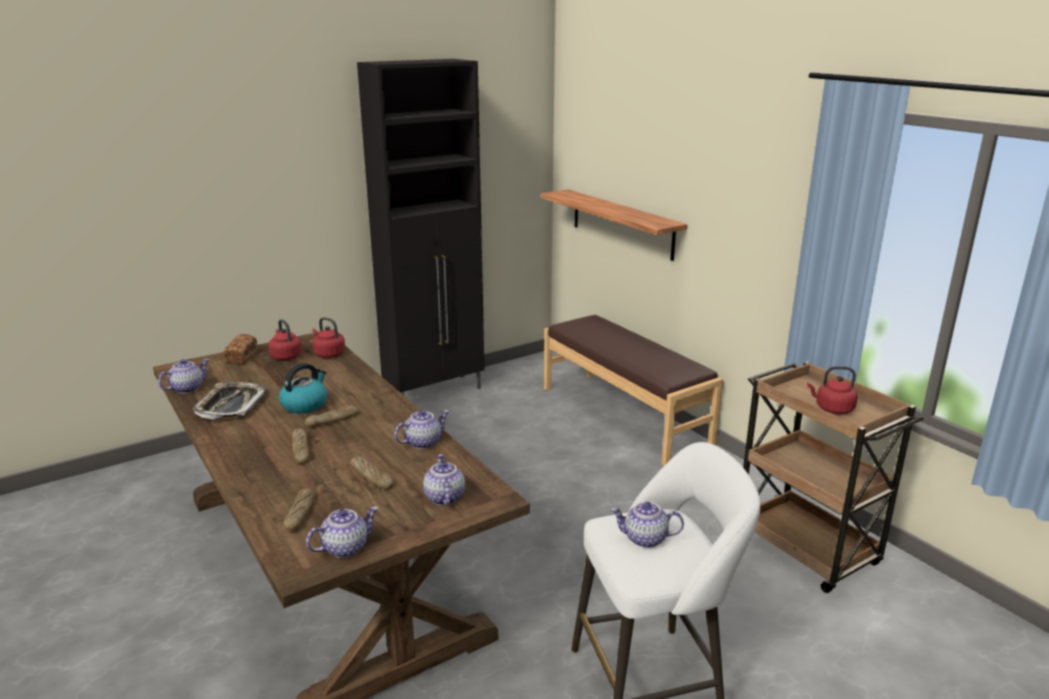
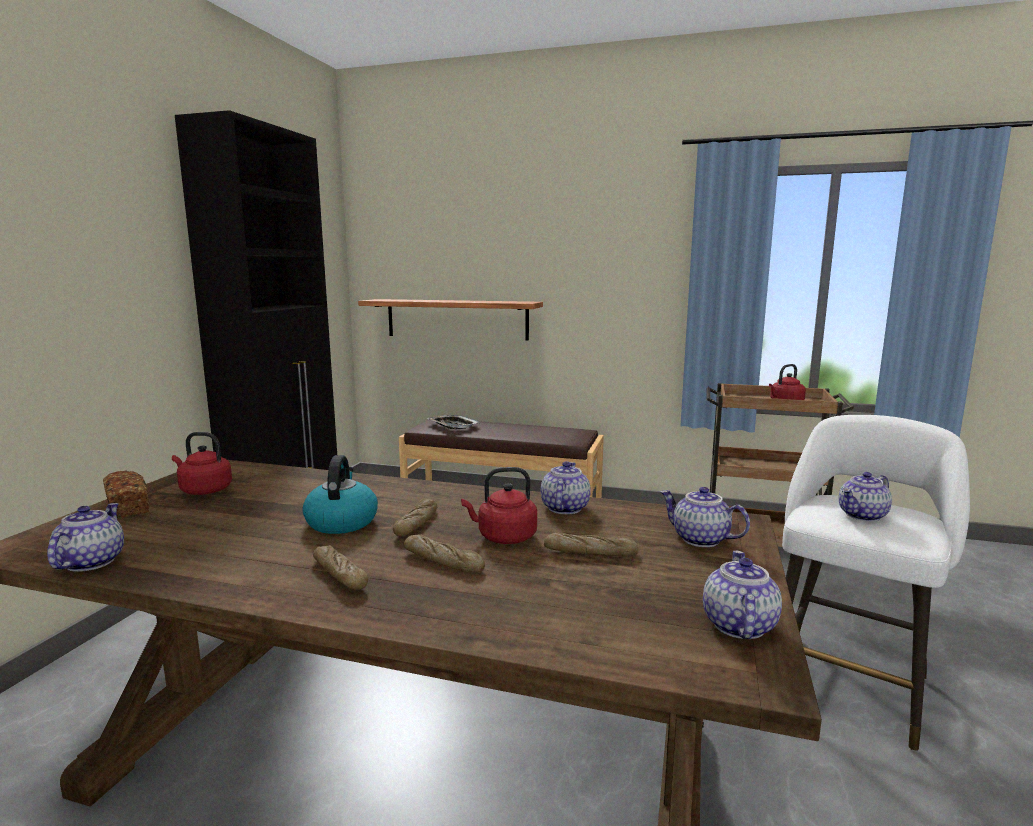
camera: 40 degrees left, 10 degrees down
tray [193,382,266,419] -> tray moved to [427,415,481,429]
bread [283,488,314,531] -> bread moved to [313,545,368,590]
red kettle [312,317,345,358] -> red kettle moved to [461,467,537,544]

